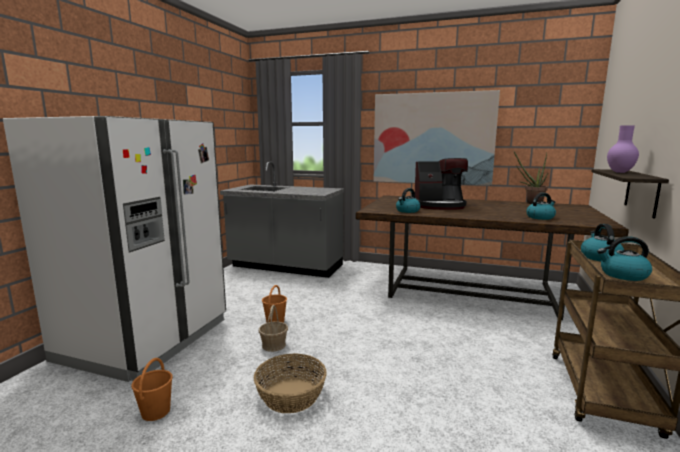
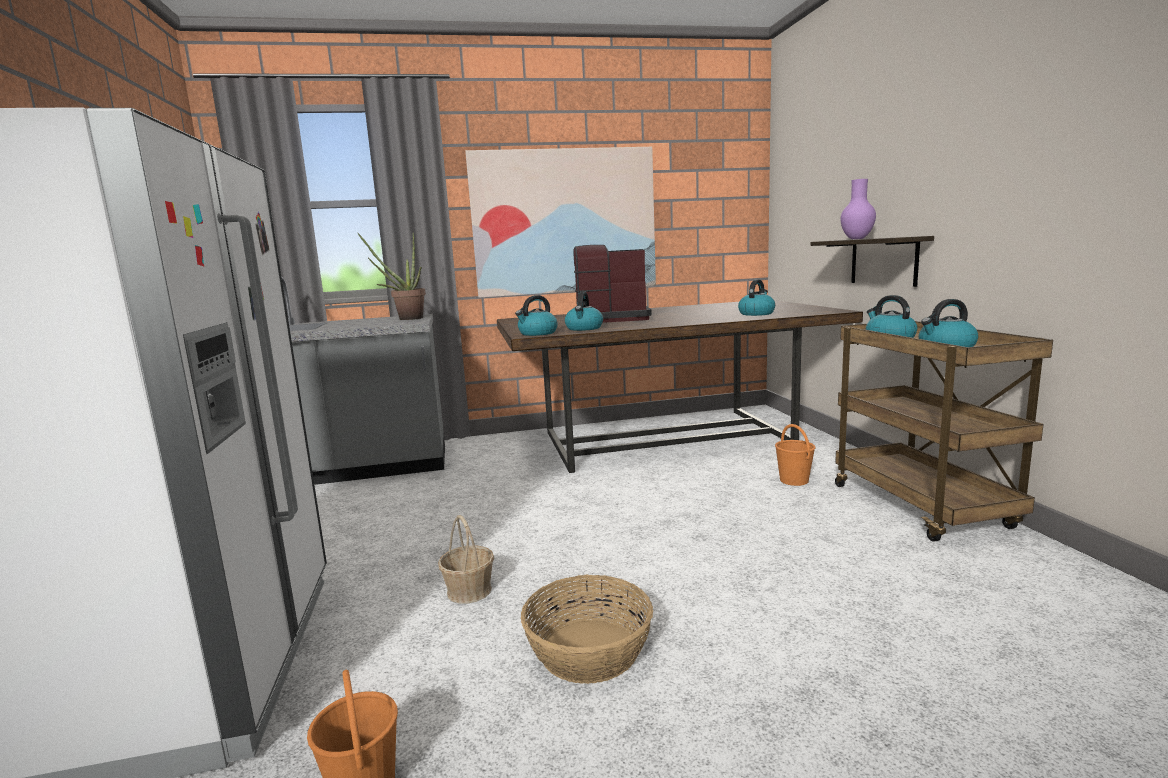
camera: 30 degrees left, 0 degrees up
orange bucket [262,285,287,323] -> orange bucket moved to [775,424,815,486]
coffee machine [415,158,468,210] -> coffee machine turned 150 degrees counterclockwise [574,245,652,323]
potted plant [514,152,548,204] -> potted plant moved to [357,232,426,320]
none -> kettle [515,295,558,336]

